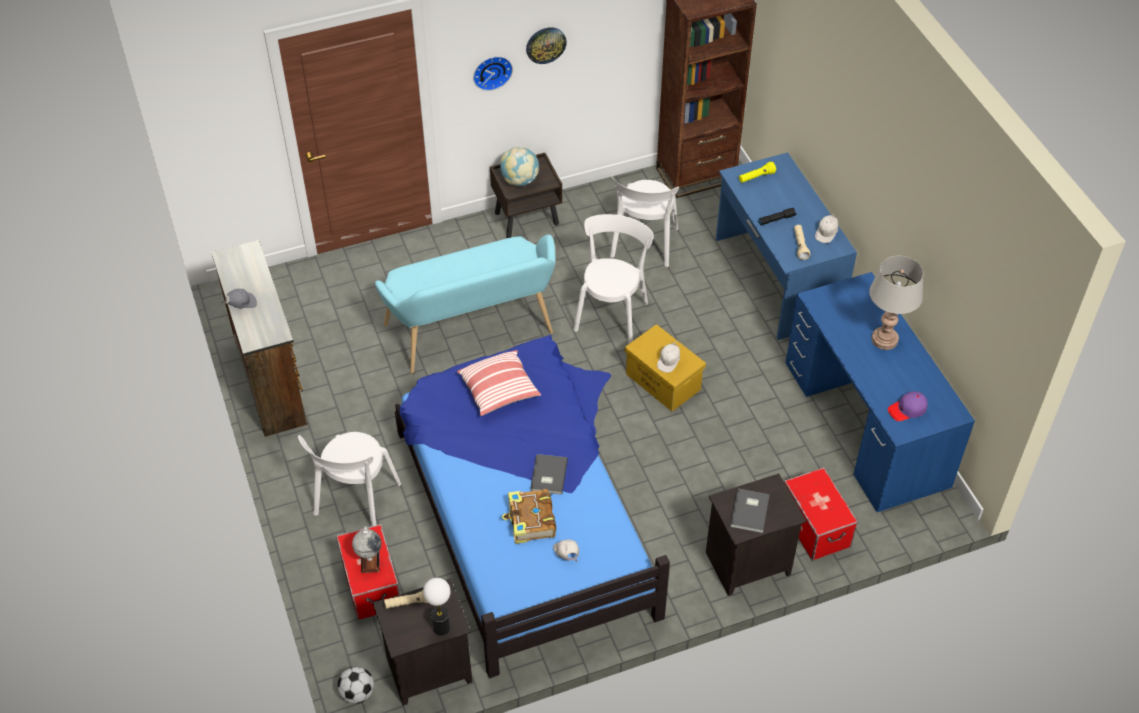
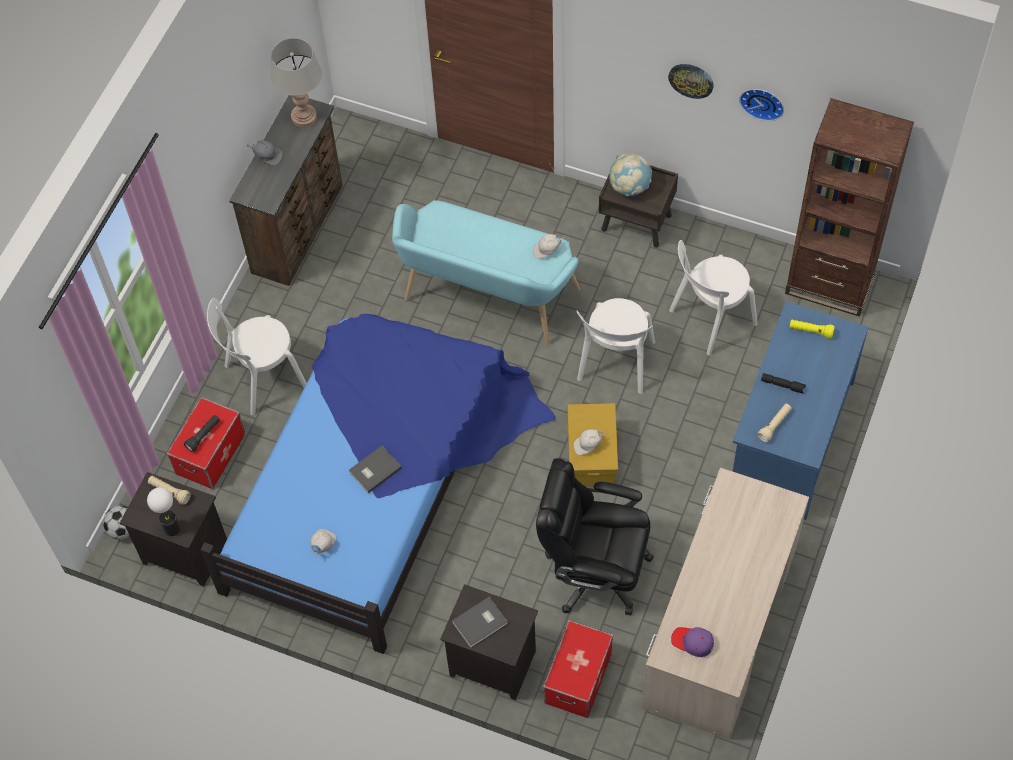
camera: 45 degrees right, 10 degrees up
globe [352,526,381,573] -> black flashlight [184,415,220,452]
pillow [457,350,541,416] -> none
wall clock [473,56,513,91] -> wall clock moved to [739,89,784,121]
book [502,489,556,544] -> none
white chair [574,214,654,344] -> white chair turned 135 degrees clockwise [577,298,655,394]
blue desk [785,272,975,512] -> beige desk [642,468,809,740]
white cap [815,212,838,243] -> white cap moved to [533,234,565,259]
grey table lamp [869,256,924,350] -> grey table lamp moved to [271,38,322,128]
none -> black office chair [536,458,654,615]

